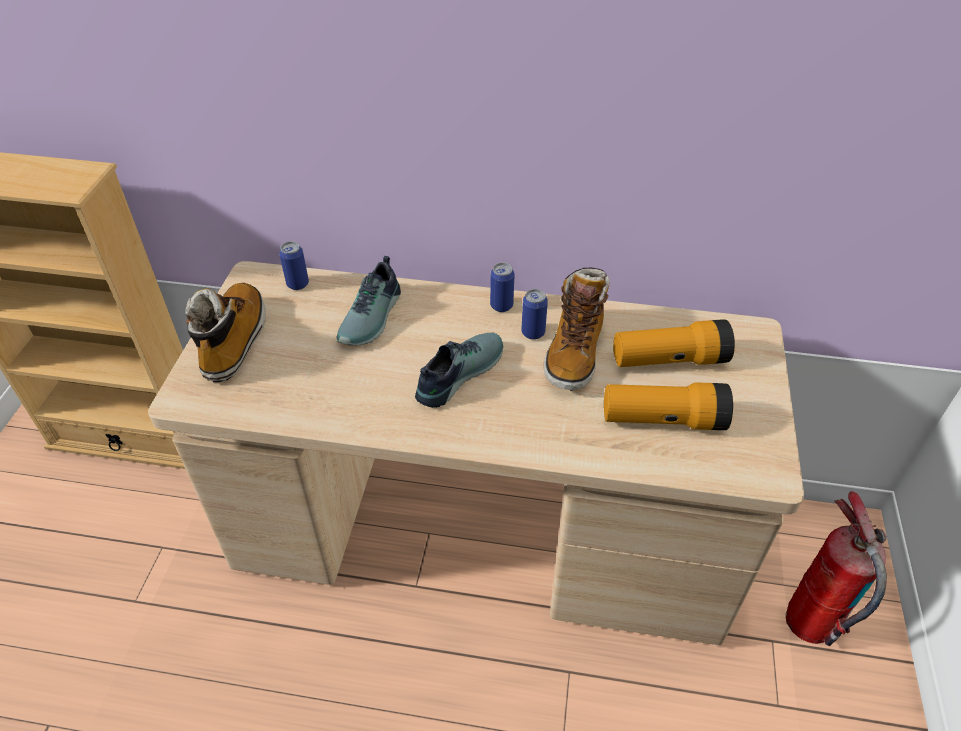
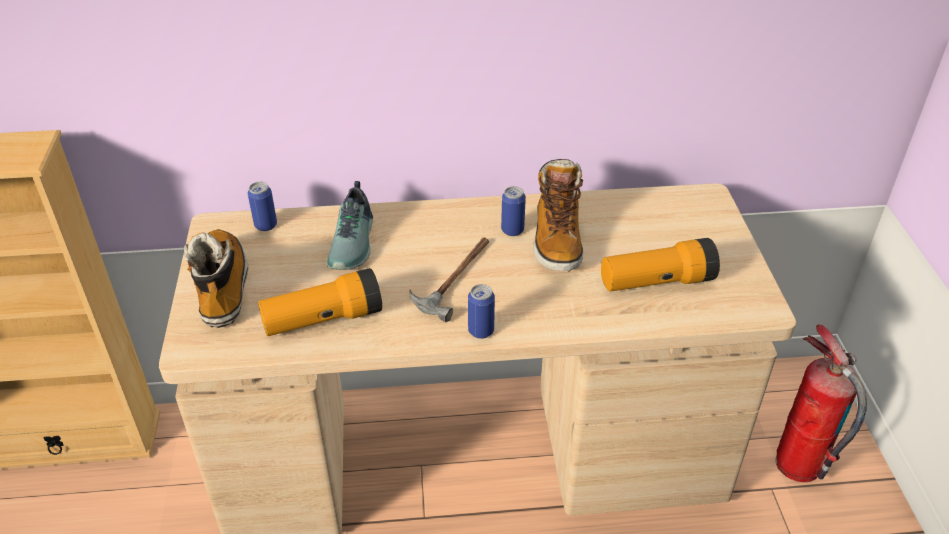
camera: 15 degrees left, 5 degrees down
shoe [415,333,503,408] -> hammer [409,238,489,322]
can [490,262,515,312] -> can moved to [468,284,495,339]
flashlight [613,319,735,367] -> flashlight moved to [258,268,382,336]

